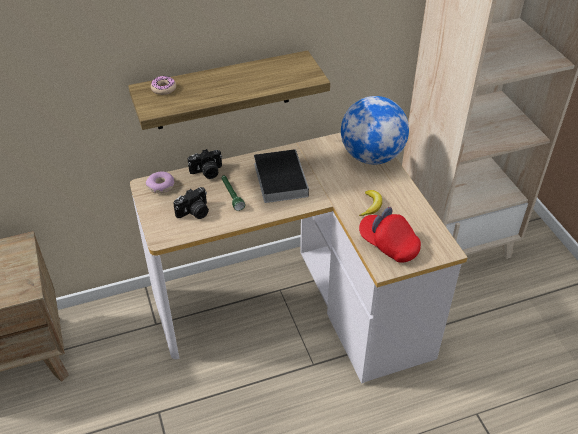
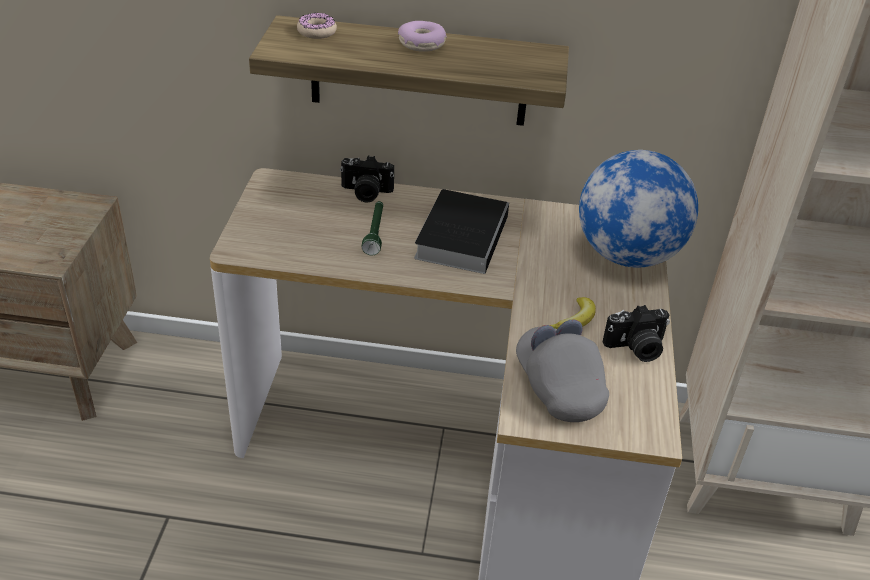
camera: 25 degrees right, 5 degrees down
donut [146,172,174,193] -> donut moved to [398,21,447,52]
camera [173,187,209,219] -> camera moved to [603,305,670,362]
red cap [359,207,421,263] -> grey cap [516,319,609,422]

